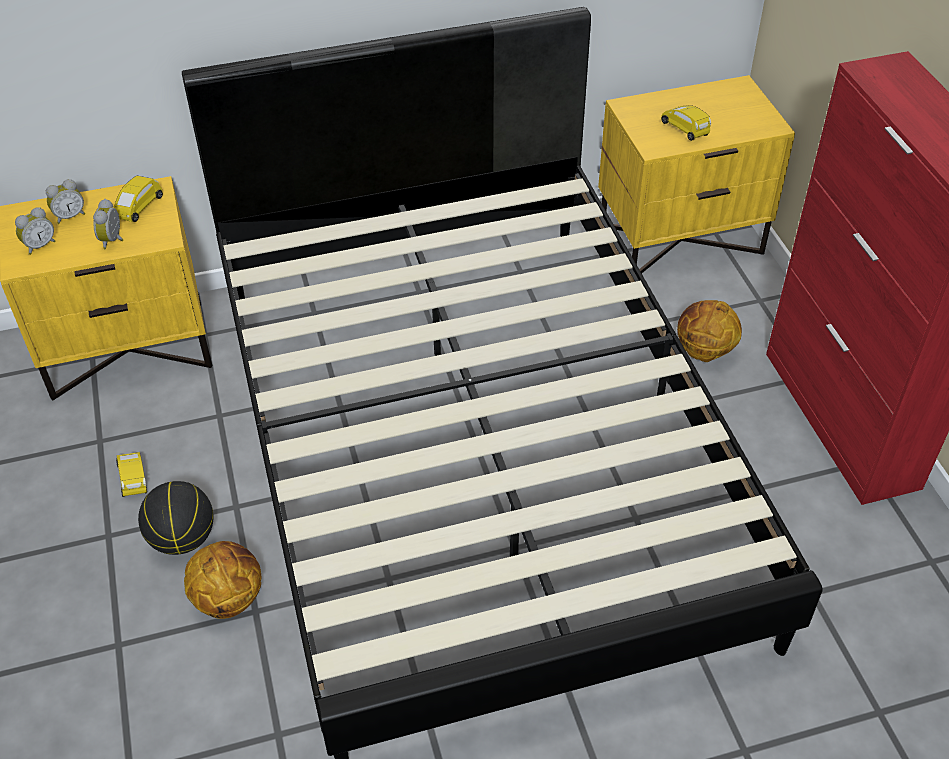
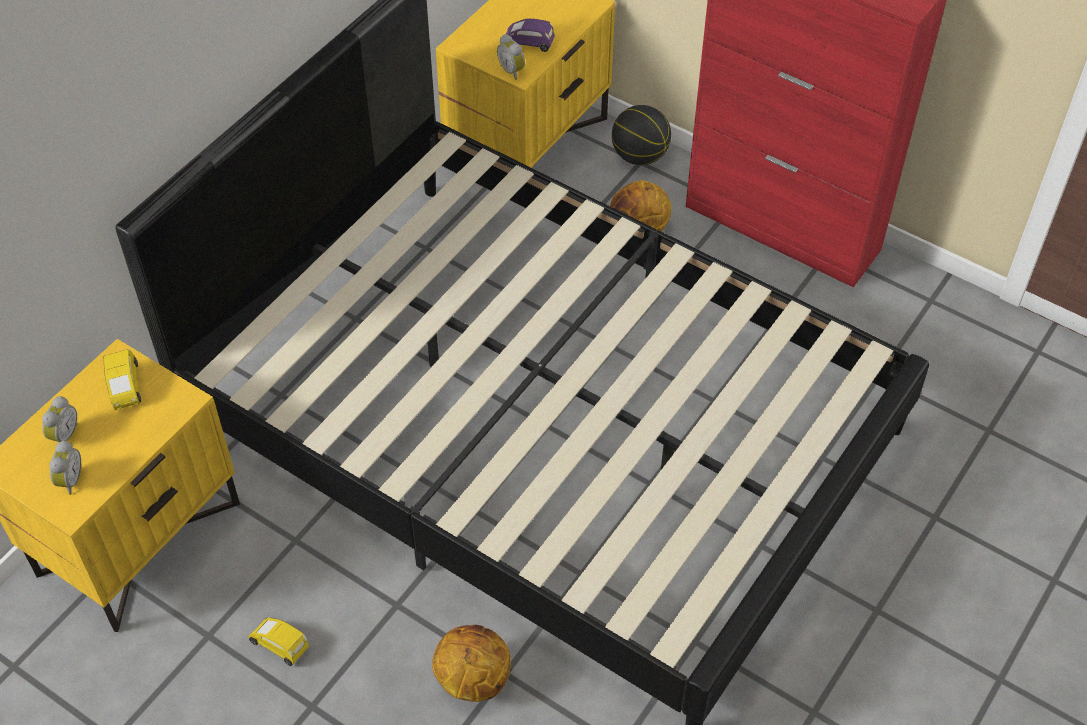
camera: 40 degrees left, 5 degrees up
alarm clock [93,199,123,249] -> alarm clock moved to [497,34,525,80]
basketball [138,481,213,555] -> basketball moved to [612,105,671,165]
yellow toy car [661,105,711,141] -> purple toy car [505,19,555,52]

